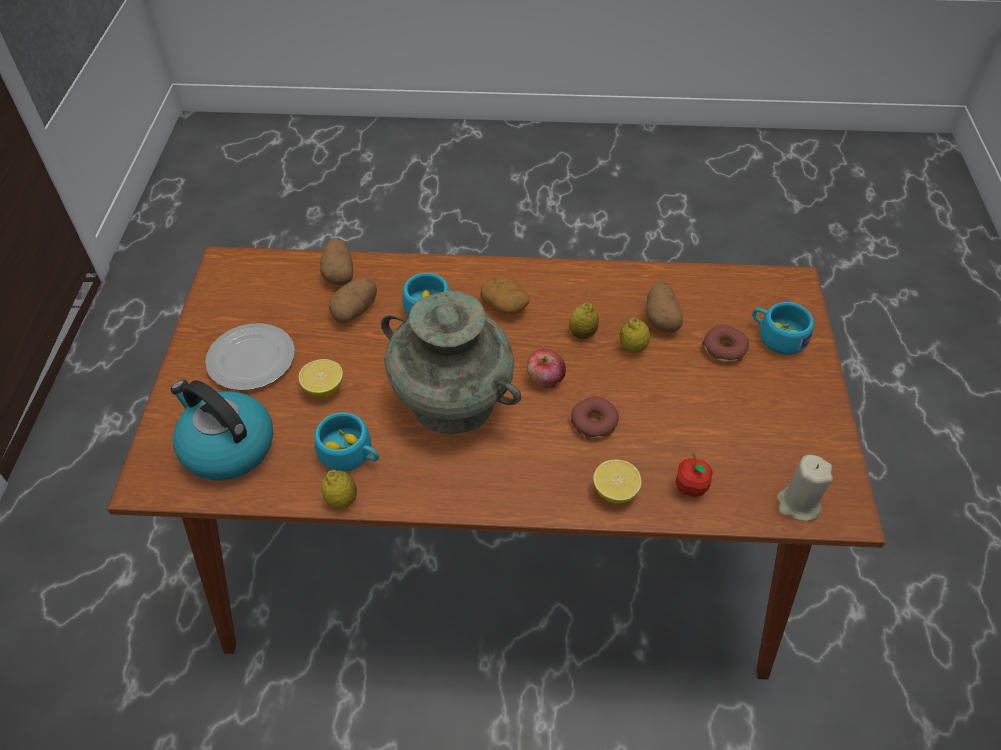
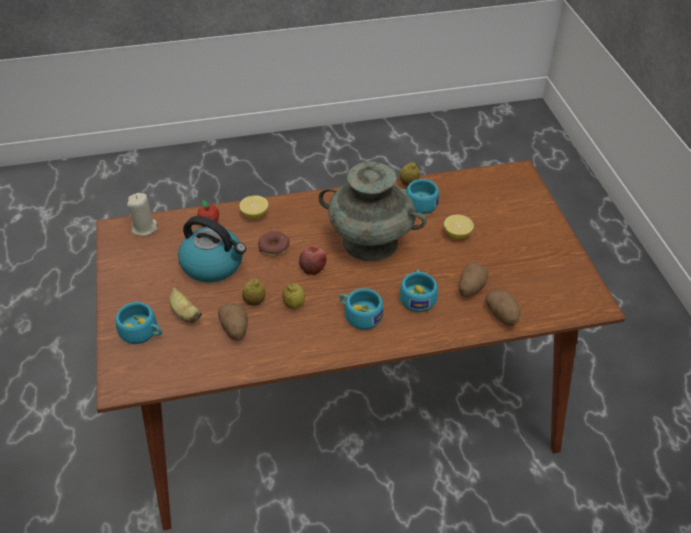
camera: 165 degrees right, 5 degrees down
kettle [170,380,273,480] -> kettle moved to [178,216,246,282]
plate [205,323,295,391] -> none
potato [480,277,529,314] -> turquoise cup [339,288,384,330]
donut [702,324,749,363] -> banana [169,287,202,323]

